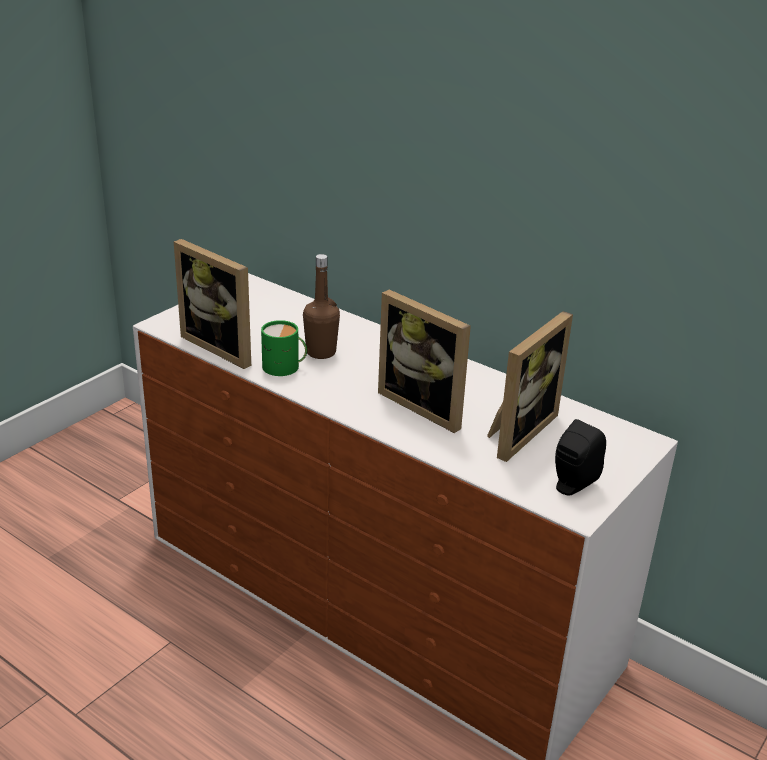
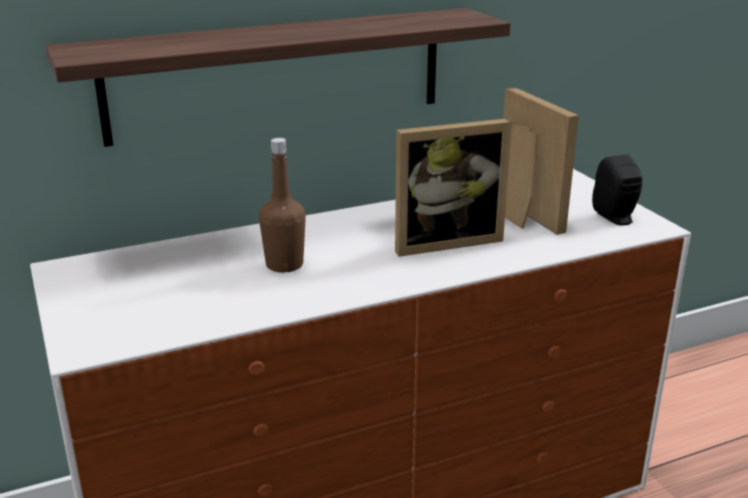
camera: 60 degrees left, 5 degrees down
picture frame [174,239,251,369] -> none
green mug [261,320,307,376] -> none
none -> shelf [45,8,511,147]

